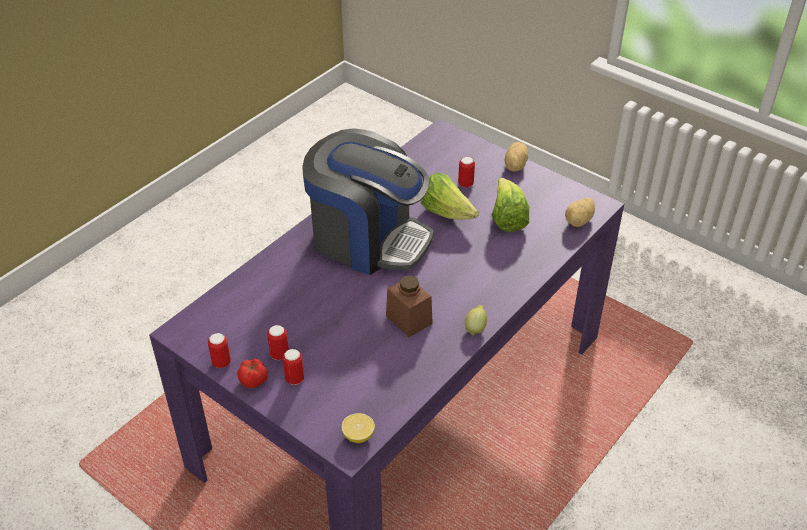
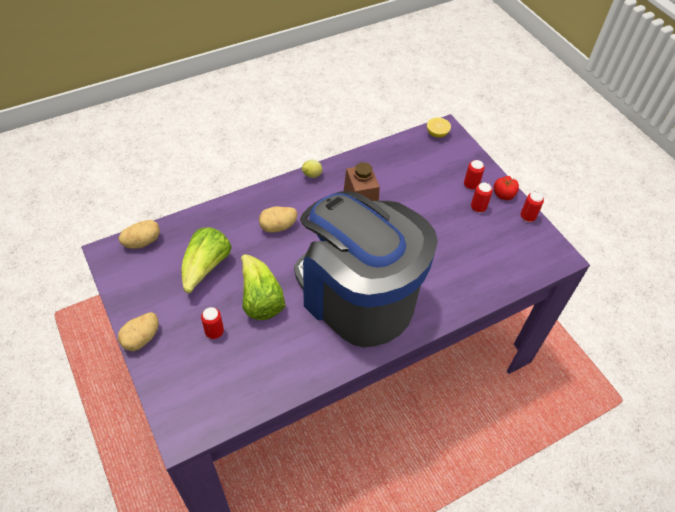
camera: 160 degrees left, 10 degrees up
none -> potato [259,206,298,233]

